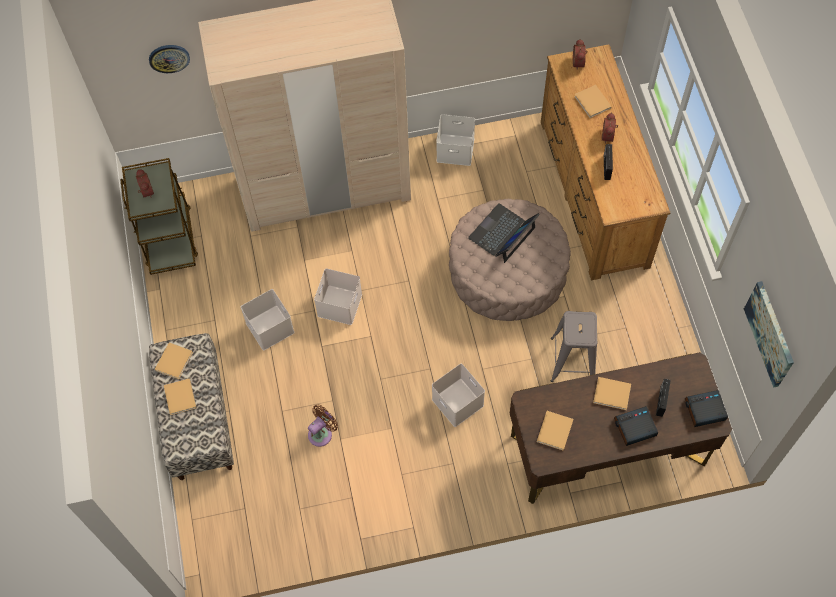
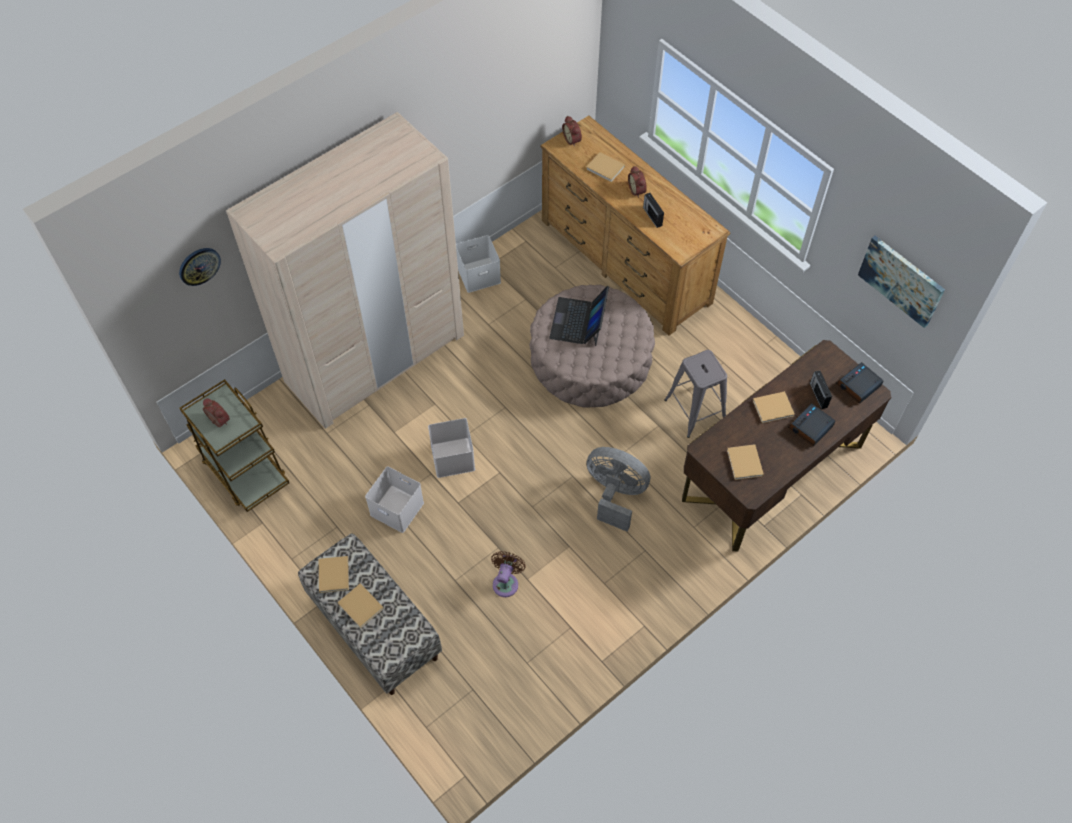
camera: 30 degrees left, 5 degrees down
white storage box [432,364,485,427] -> grey fan [587,447,650,532]

